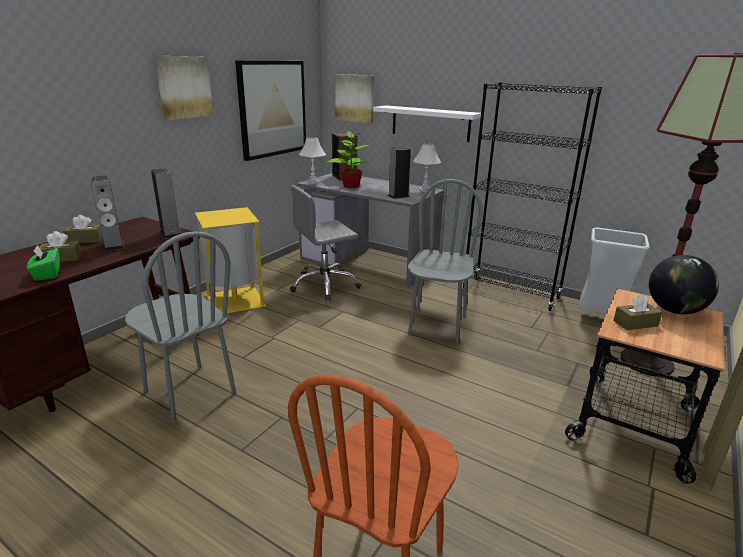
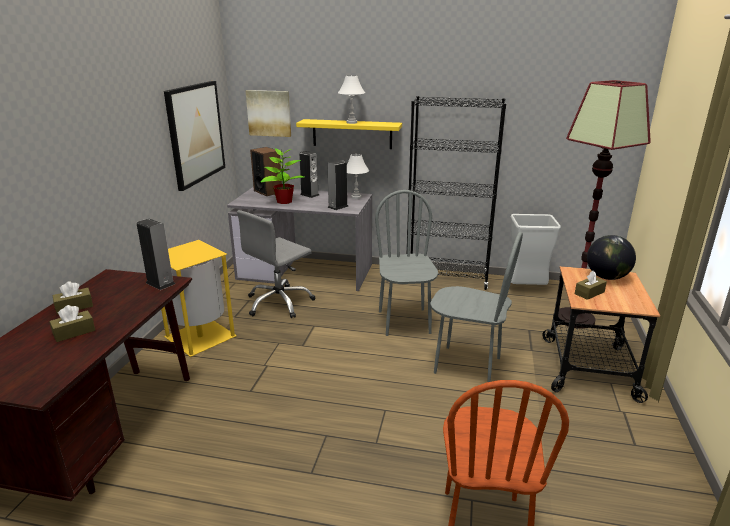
camera: 20 degrees left, 0 degrees up
green tissue box [27,245,60,281] -> none
speaker [91,175,125,251] -> speaker moved to [299,151,320,198]
grey chair [125,231,236,424] -> grey chair moved to [430,232,523,382]
picture [155,56,213,120] -> none
white table lamp [299,137,326,184] -> white table lamp moved to [338,75,365,124]
white shelf [373,105,481,142] -> yellow shelf [296,119,402,149]

